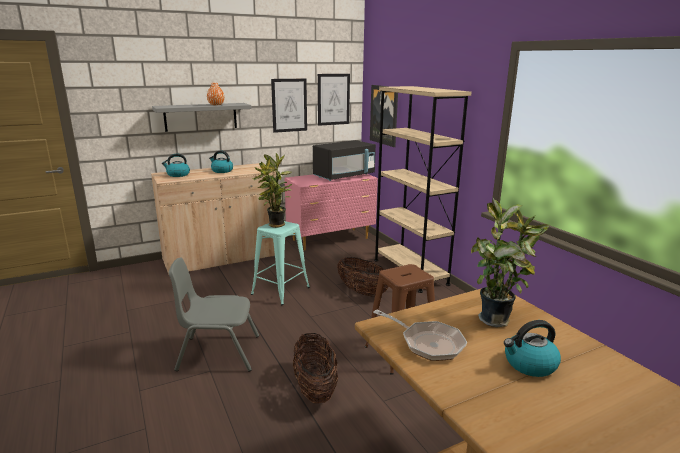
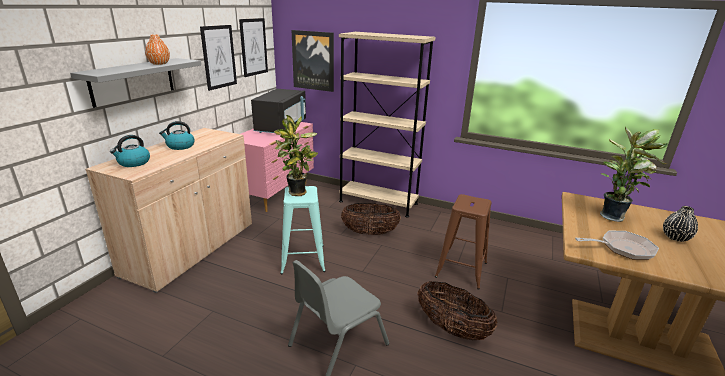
camera: 40 degrees left, 5 degrees up
kettle [504,320,561,377] -> black vase [663,206,698,242]

